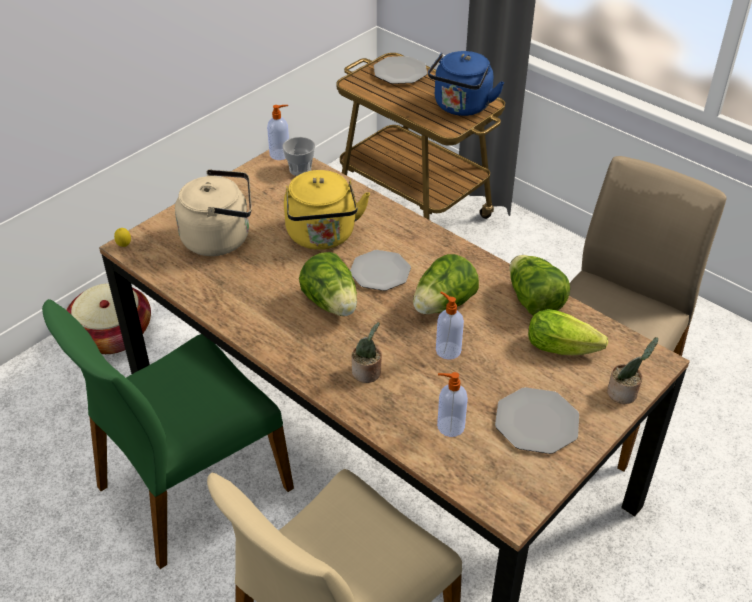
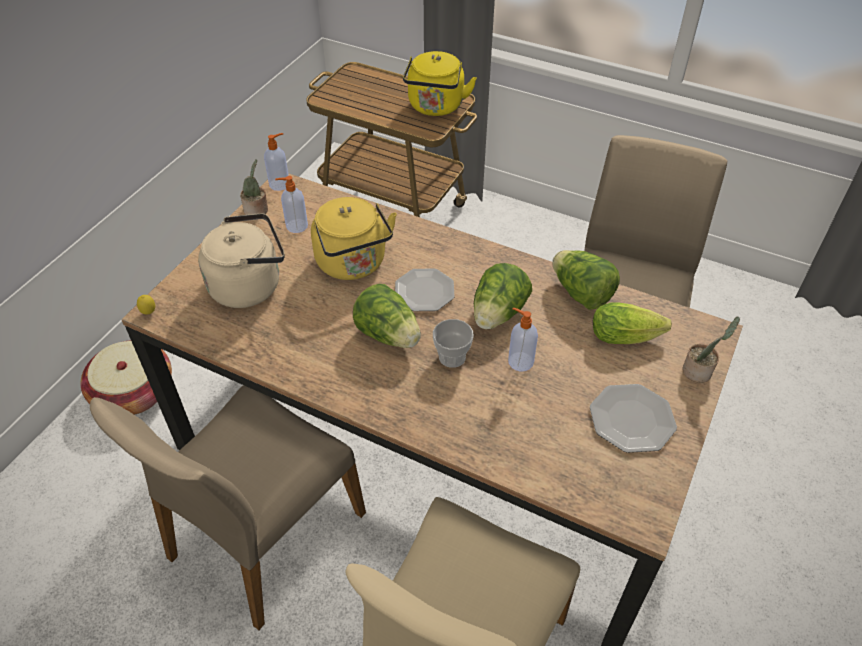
camera: 15 degrees left, 5 degrees up
green chair [42,299,294,569] -> beige chair [90,385,366,630]
cup [282,137,315,176] -> cup moved to [433,319,473,368]
potted plant [352,322,382,383] -> potted plant moved to [240,160,268,215]
plate [374,56,427,84] -> none
blue kettle [428,51,505,116] -> yellow kettle [403,51,477,116]
soap dispenser [437,372,468,437] -> soap dispenser moved to [275,176,308,233]

